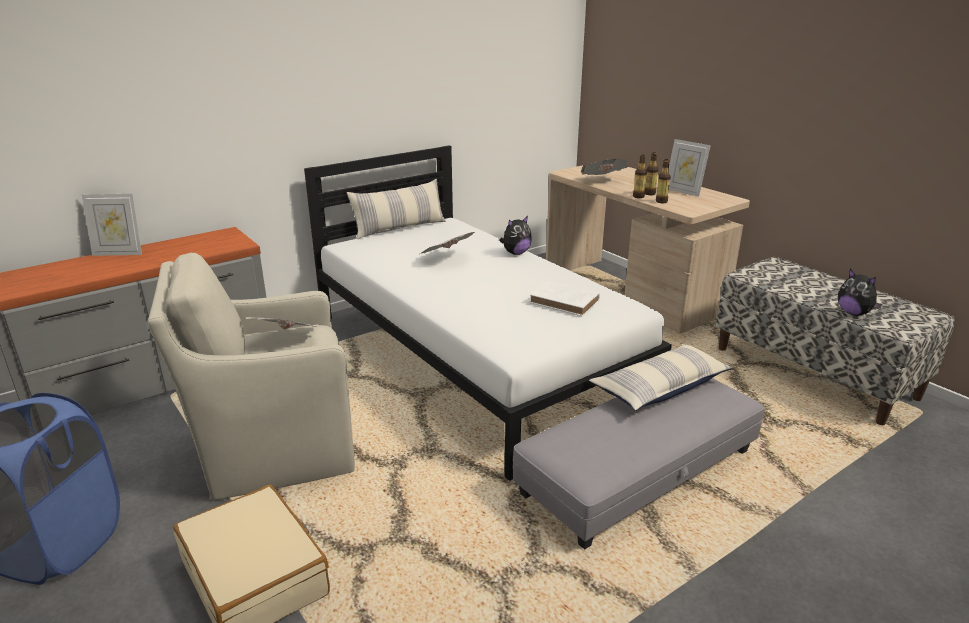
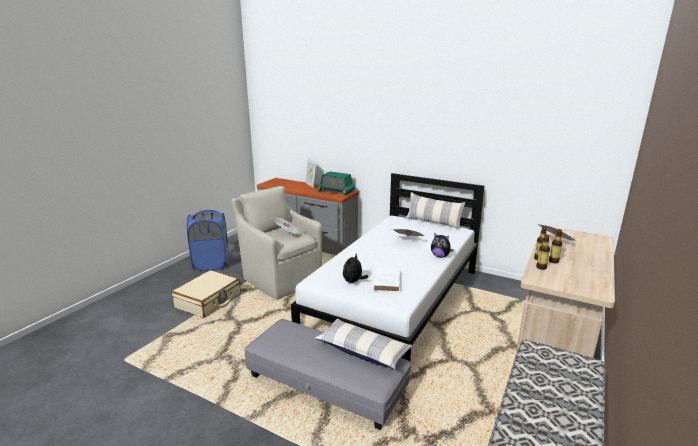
camera: 65 degrees right, 5 degrees down
picture frame [669,139,711,197] -> none
plush toy [838,269,883,316] -> plush toy moved to [343,254,368,283]
none -> radio [316,171,355,195]

